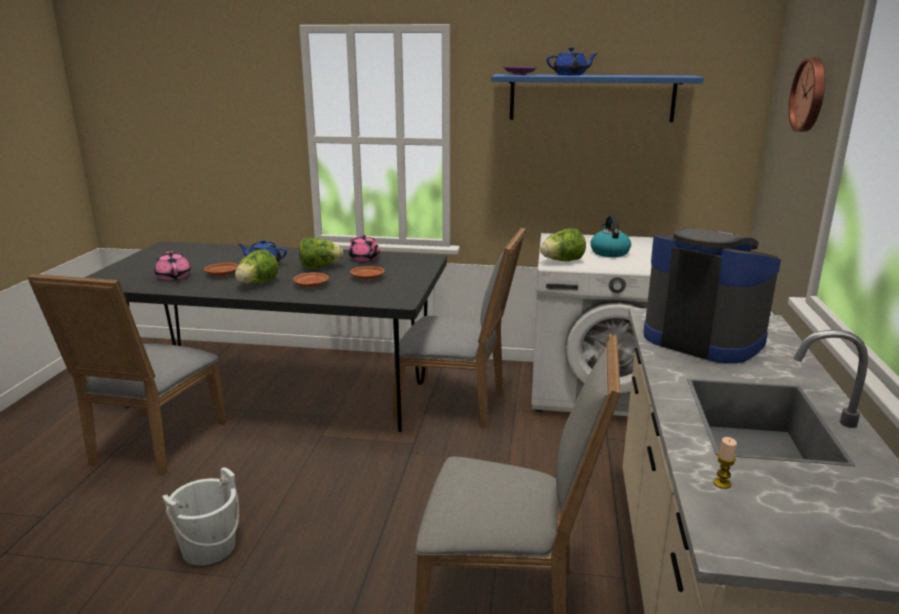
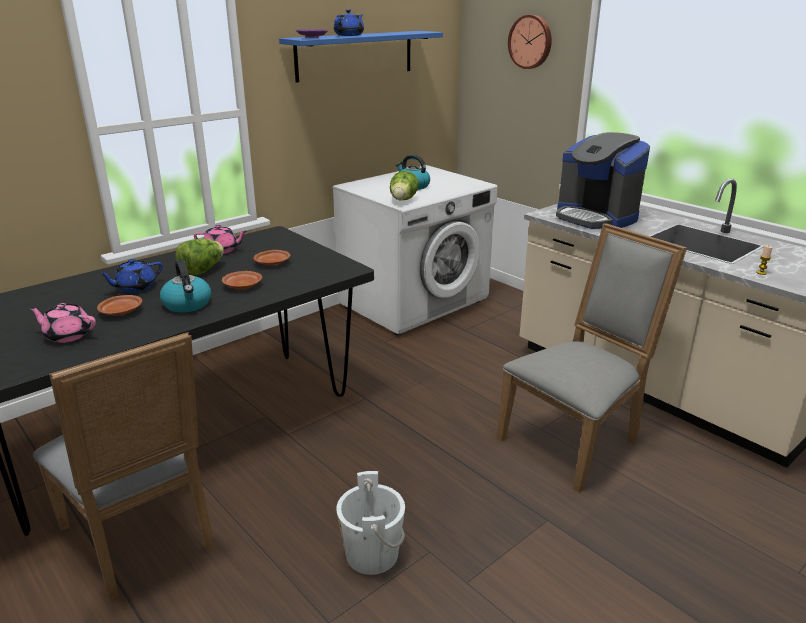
camera: 50 degrees left, 5 degrees up
lettuce [235,250,279,284] -> kettle [160,259,211,312]
grey chair [393,227,526,428] -> none
coffee machine [644,228,781,364] -> coffee machine turned 120 degrees counterclockwise [556,132,650,229]

